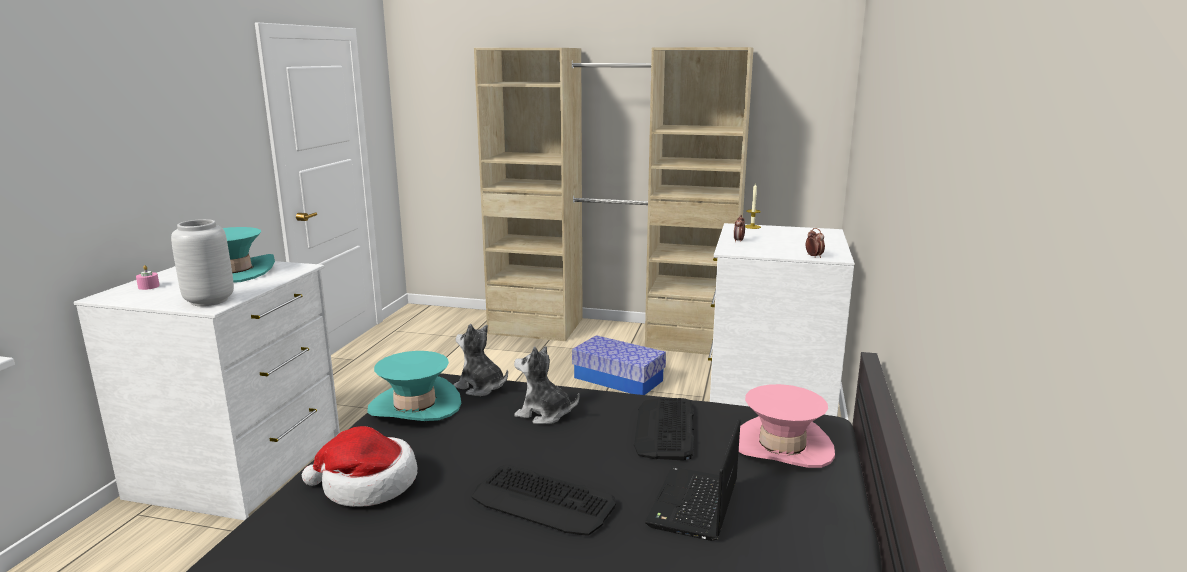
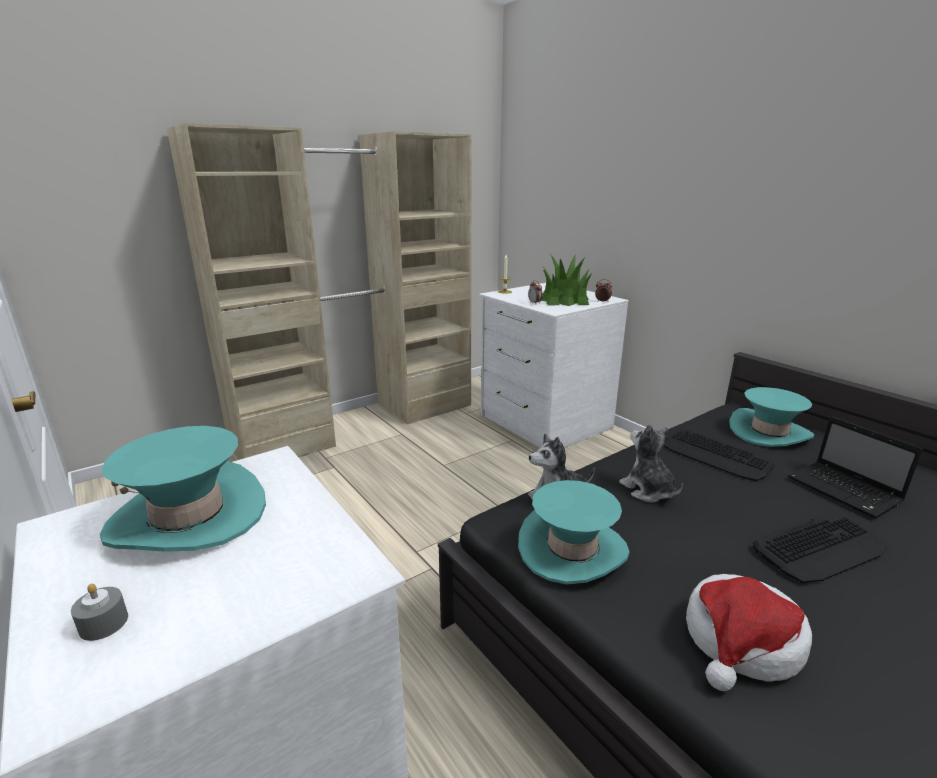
camera: 50 degrees left, 5 degrees up
pink candle [136,265,160,290] -> grey candle [71,583,128,641]
grey vase [171,219,234,306] -> none
plush toy [514,346,580,424] -> plush toy turned 90 degrees clockwise [619,424,683,503]
storage box [572,335,666,395] -> none
pink hat [732,384,835,468] -> turquoise hat [729,387,814,447]
none -> potted plant [541,254,592,306]

